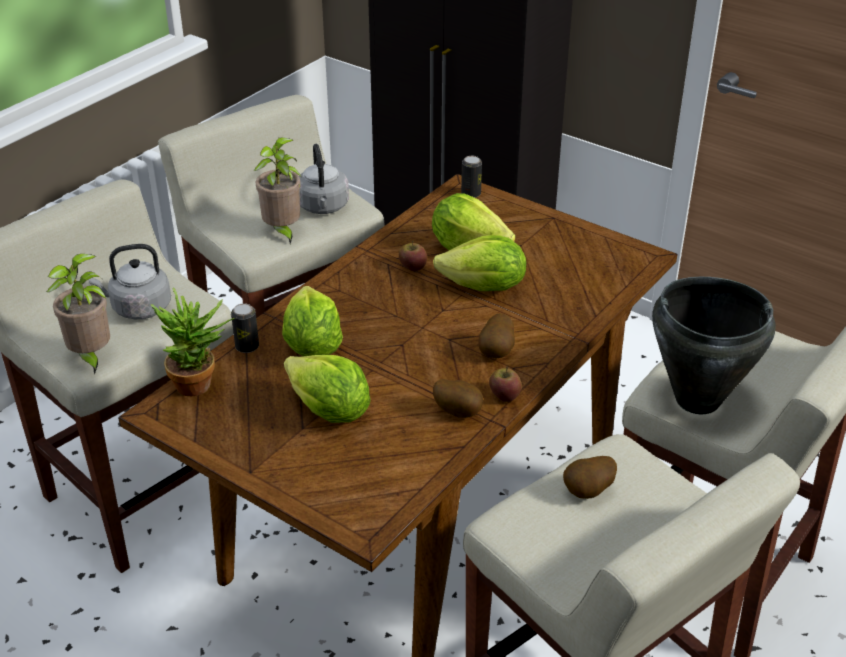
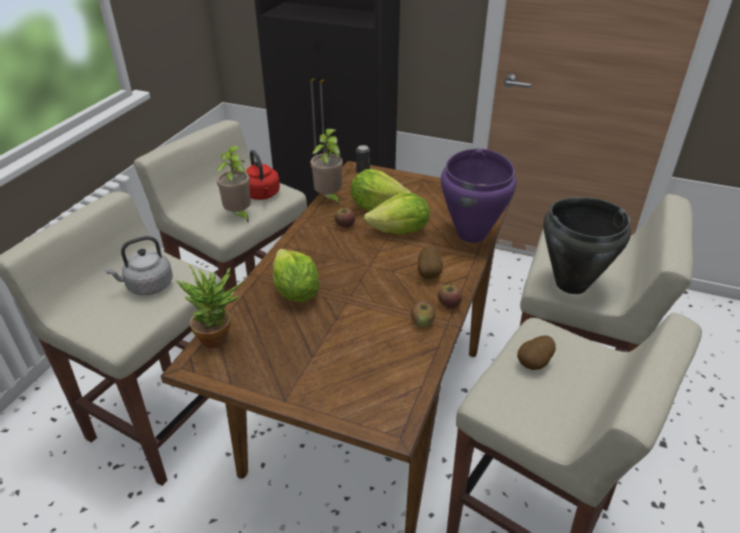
camera: 15 degrees left, 0 degrees up
potted plant [46,254,110,375] -> potted plant moved to [310,129,343,206]
can [231,303,259,353] -> none
lettuce [284,355,371,423] -> none
grey kettle [299,144,349,214] -> red kettle [245,150,280,200]
potato [433,379,483,418] -> apple [411,301,435,327]
none -> purple cooking pot [441,148,517,243]

